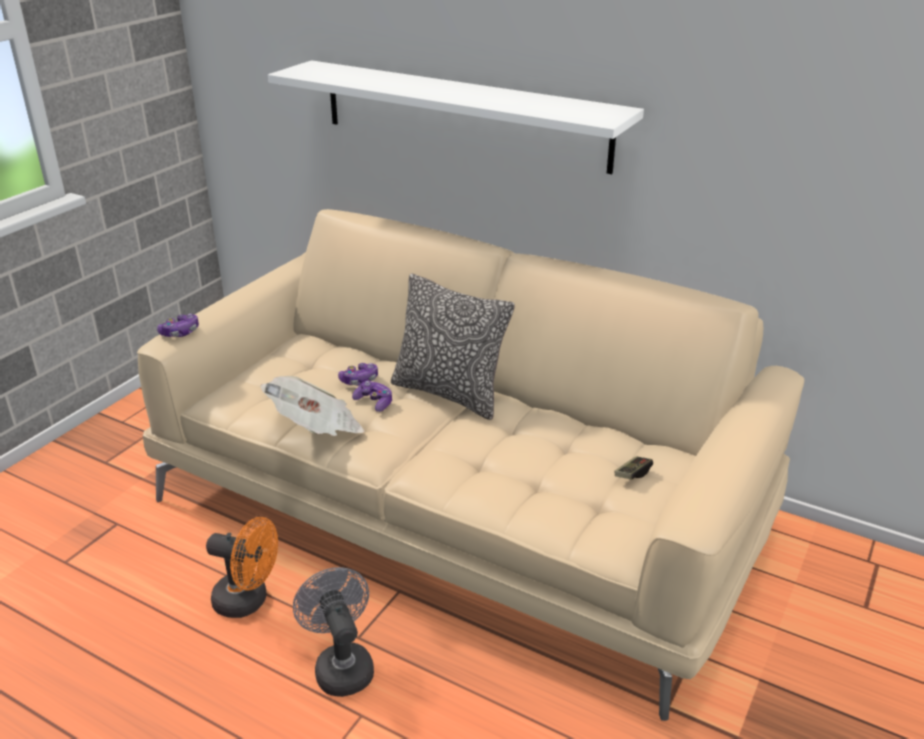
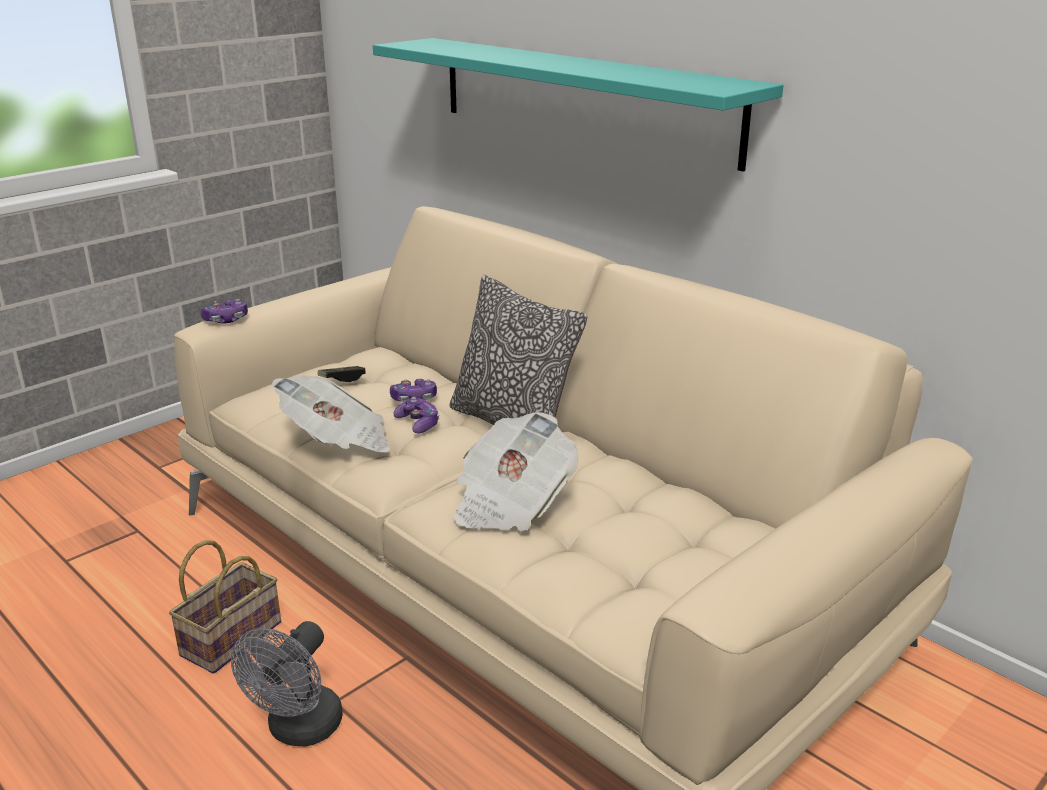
camera: 15 degrees right, 5 degrees down
orange fan [206,517,278,618] -> basket [169,540,281,674]
white shelf [268,60,644,174] -> turquoise shelf [373,38,784,172]
grey fan [293,567,374,697] -> grey fan turned 150 degrees counterclockwise [231,621,343,746]
game controller [615,456,653,479] -> game controller moved to [318,366,366,382]
none -> newspaper [453,412,578,531]

